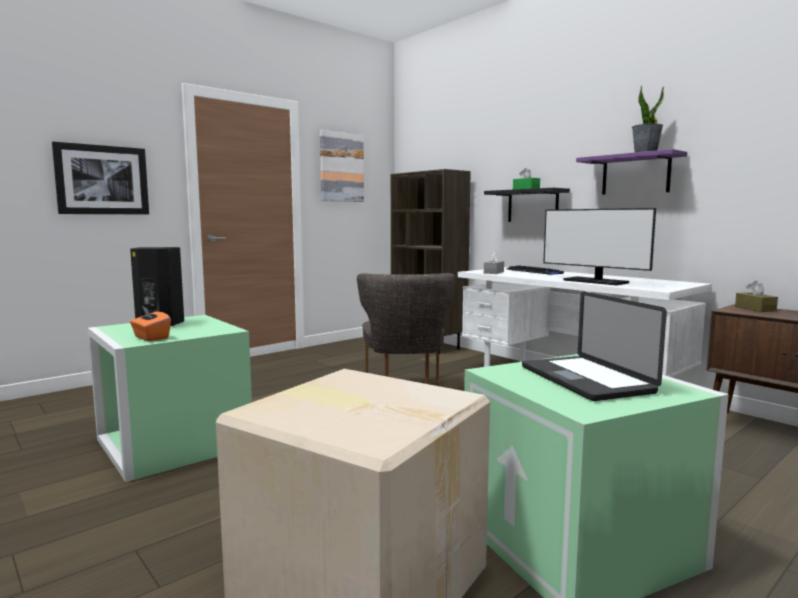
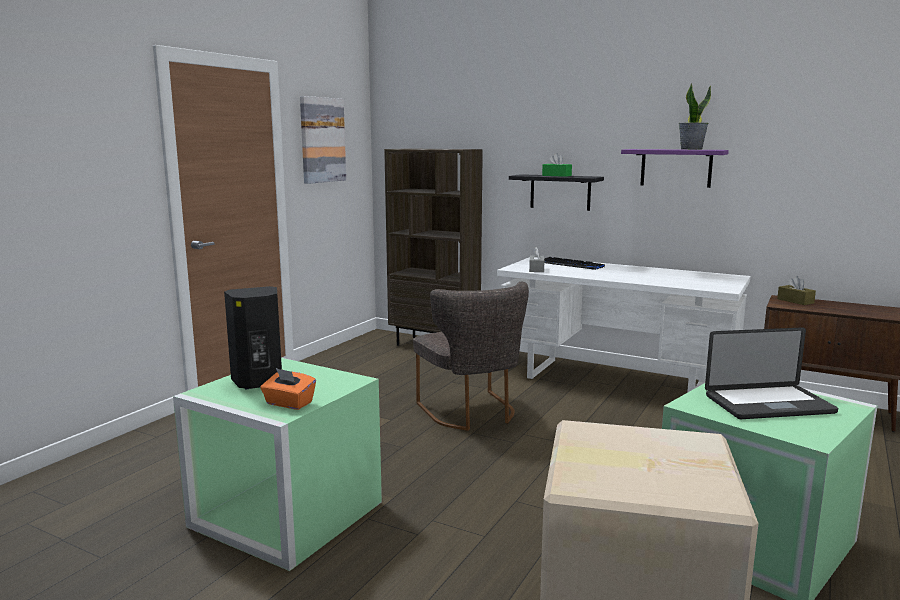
camera: 20 degrees left, 5 degrees up
picture [52,142,149,214] -> none
laptop [522,291,667,401] -> laptop turned 60 degrees counterclockwise [705,327,838,419]
monitor [543,208,656,285] -> none

